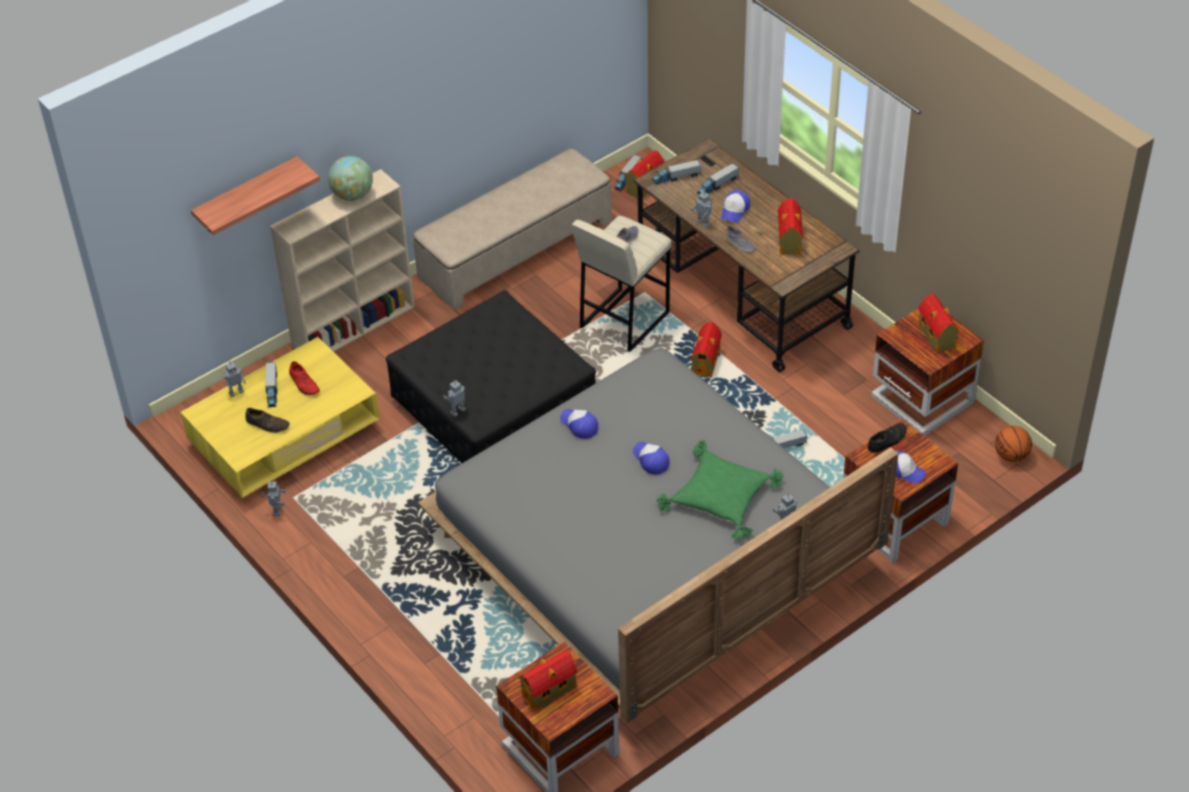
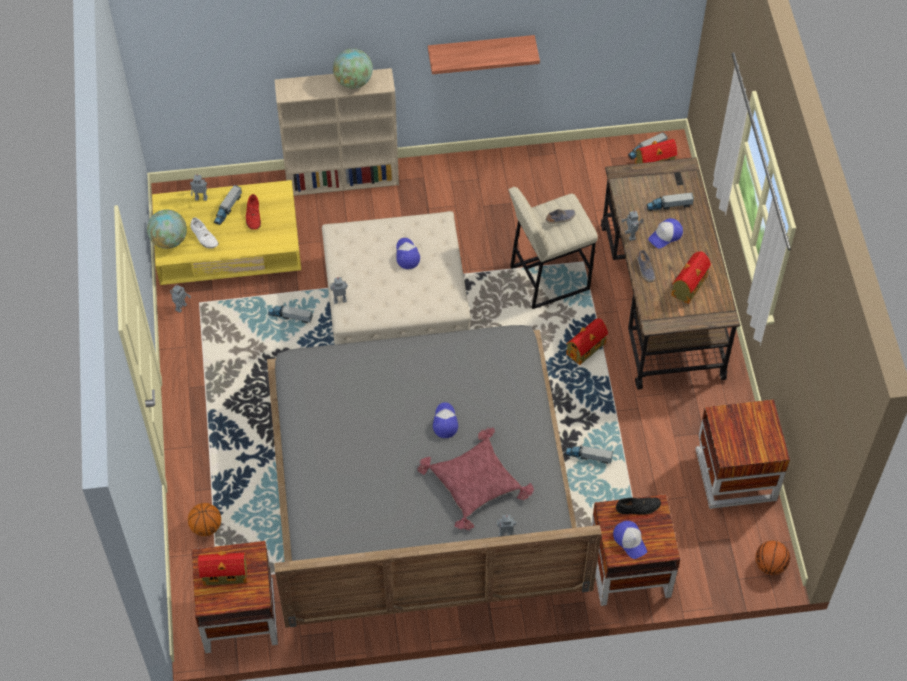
camera: 30 degrees right, 10 degrees up
shelf [191,156,320,235] -> shelf moved to [428,35,540,74]
brown shoe [245,408,290,433] -> white shoe [190,217,219,249]
black ottoman [386,290,596,463] -> beige ottoman [322,211,471,344]
beige bench [413,149,612,309] -> none
cap [560,409,598,439] -> cap moved to [396,238,420,269]
toy truck [652,160,701,184] -> toy truck moved to [268,305,313,323]
green pillow [656,439,784,540] -> red pillow [417,427,534,531]
toy house [918,294,959,353] -> none
none -> globe [147,210,187,249]
none -> basketball [188,503,221,536]

